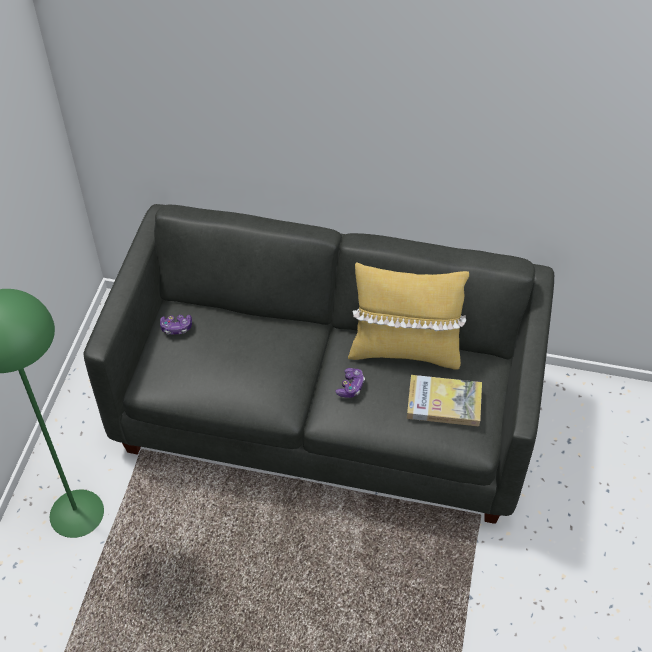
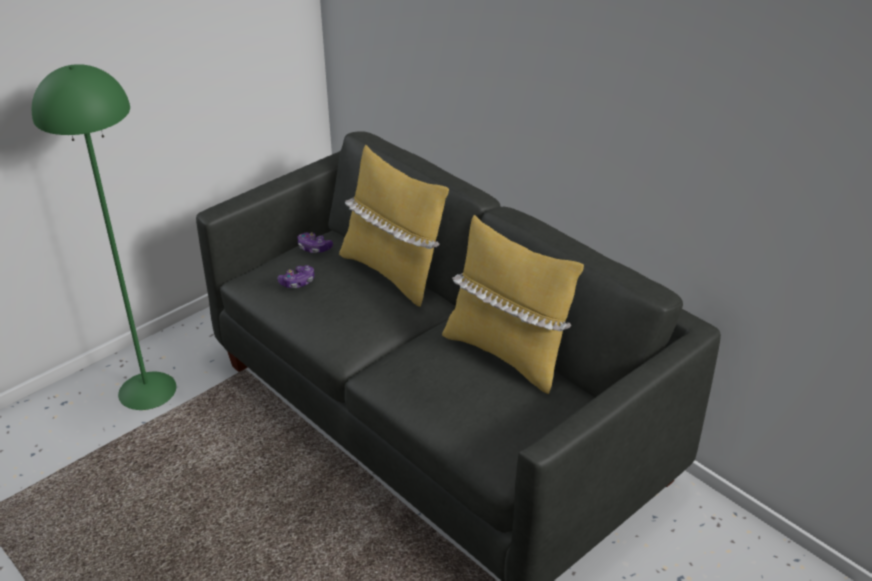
camera: 35 degrees right, 15 degrees down
game controller [335,368,365,398] -> game controller moved to [277,265,314,288]
book [407,375,482,426] -> none
none -> yellow pillow [339,145,449,307]

